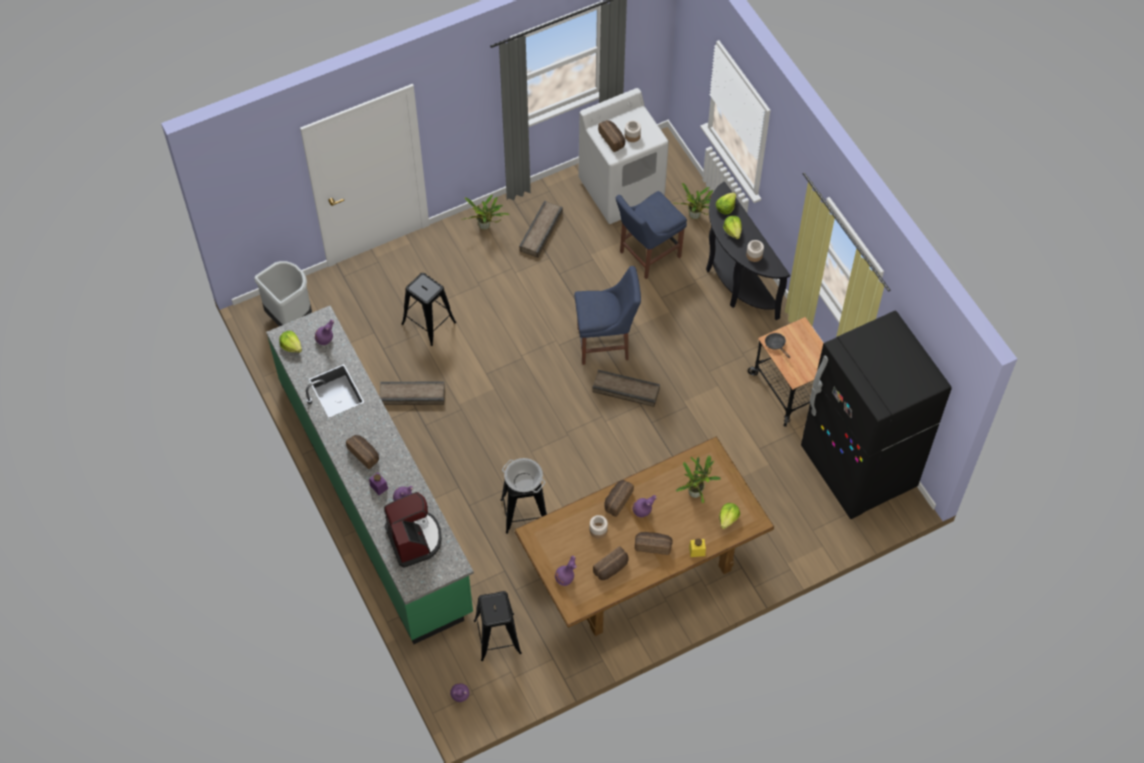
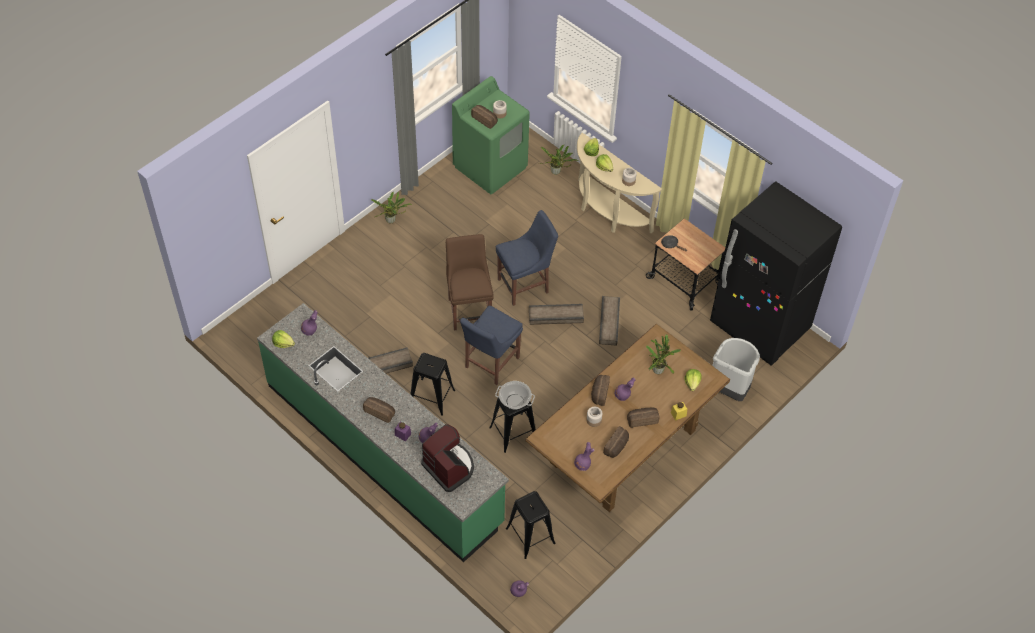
camera: 20 degrees left, 5 degrees down
grey trash can [254,261,312,326] -> grey trash can moved to [712,338,760,401]
black stool [402,273,456,346] -> black stool moved to [410,353,455,416]
crate [519,201,563,258] -> crate moved to [599,296,620,346]
white washing machine [578,88,669,224] -> green washing machine [452,76,530,194]
blue chair [616,191,687,279] -> blue chair moved to [460,306,523,385]
black console table [706,181,790,320] -> beige console table [577,133,662,233]
none -> brown chair [446,234,494,331]

